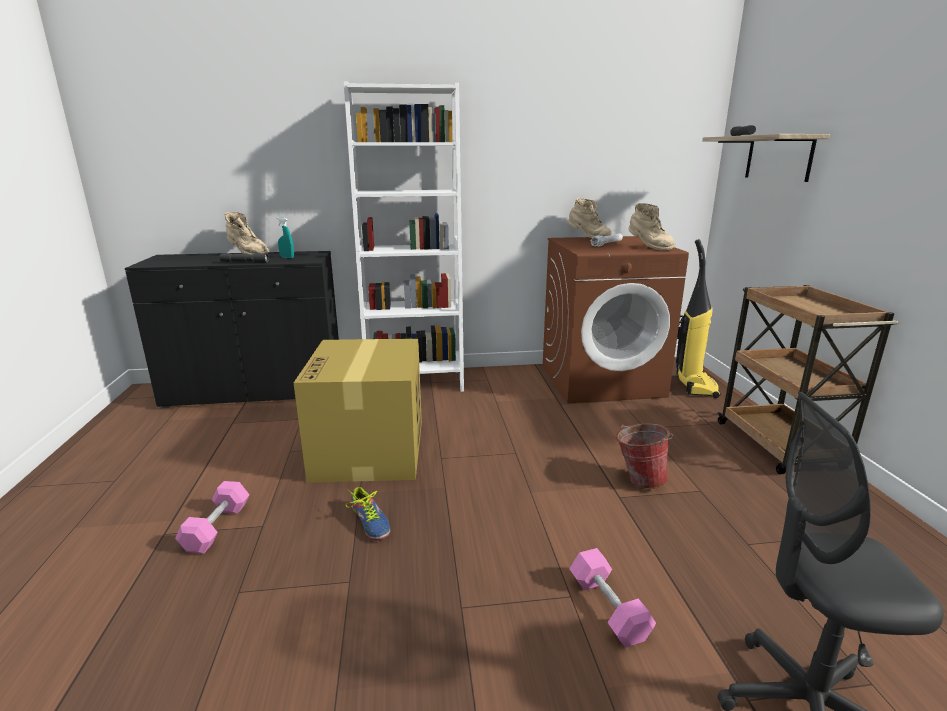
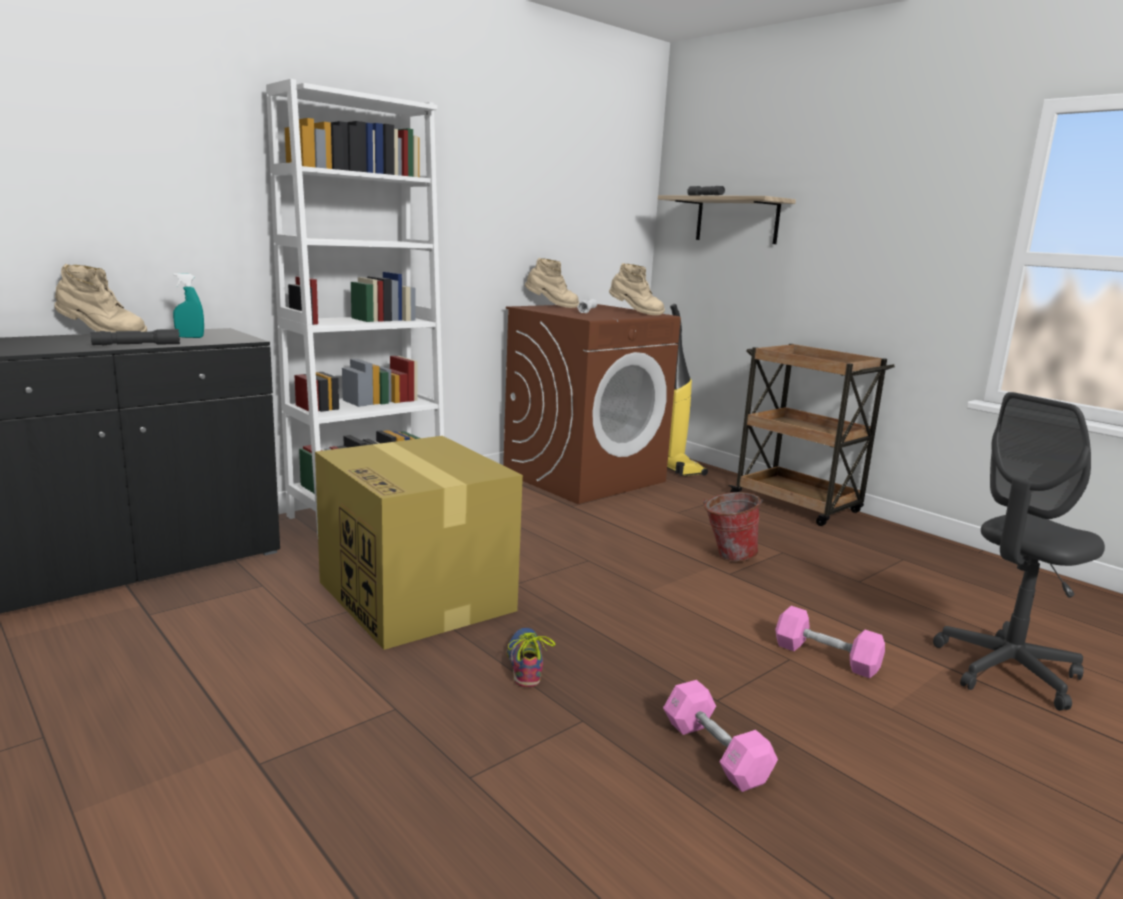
camera: 35 degrees left, 5 degrees down
pink dumbbell [175,481,249,554] -> pink dumbbell moved to [663,680,778,792]
shoe [346,487,390,541] -> shoe turned 120 degrees counterclockwise [506,628,555,687]

